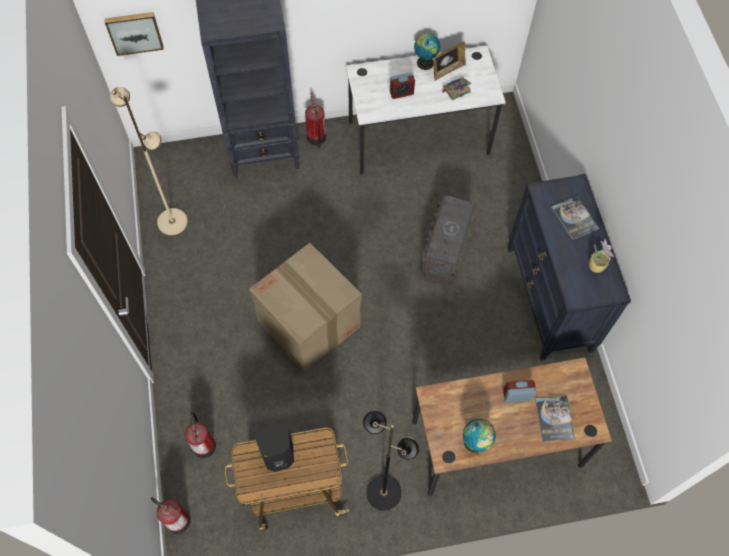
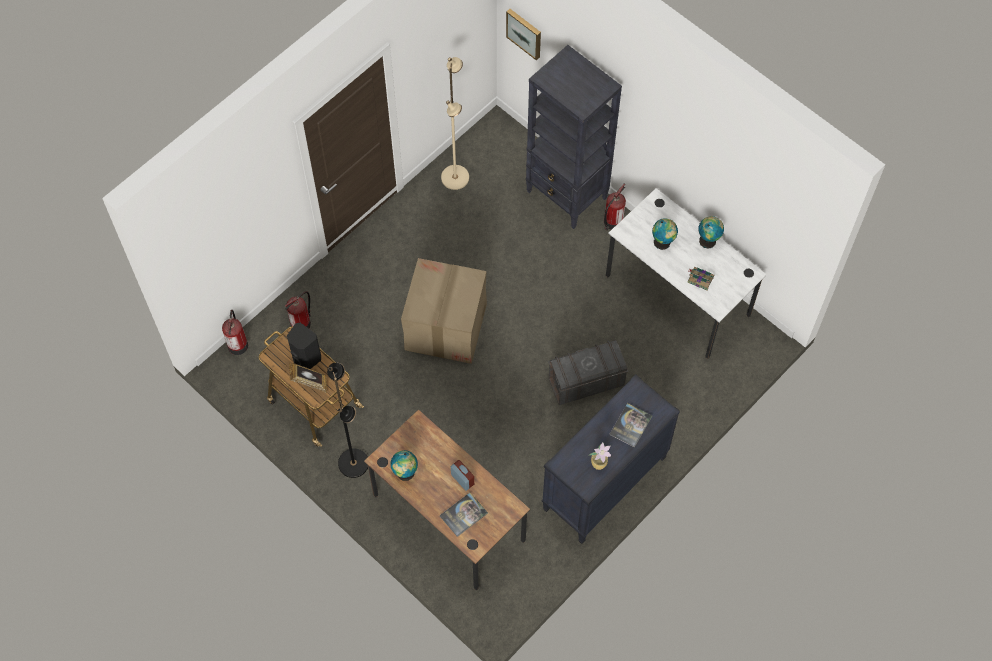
camera: 55 degrees right, 0 degrees up
alarm clock [389,72,415,99] -> globe [652,218,678,250]
picture frame [433,42,466,81] -> picture frame moved to [289,363,327,393]

